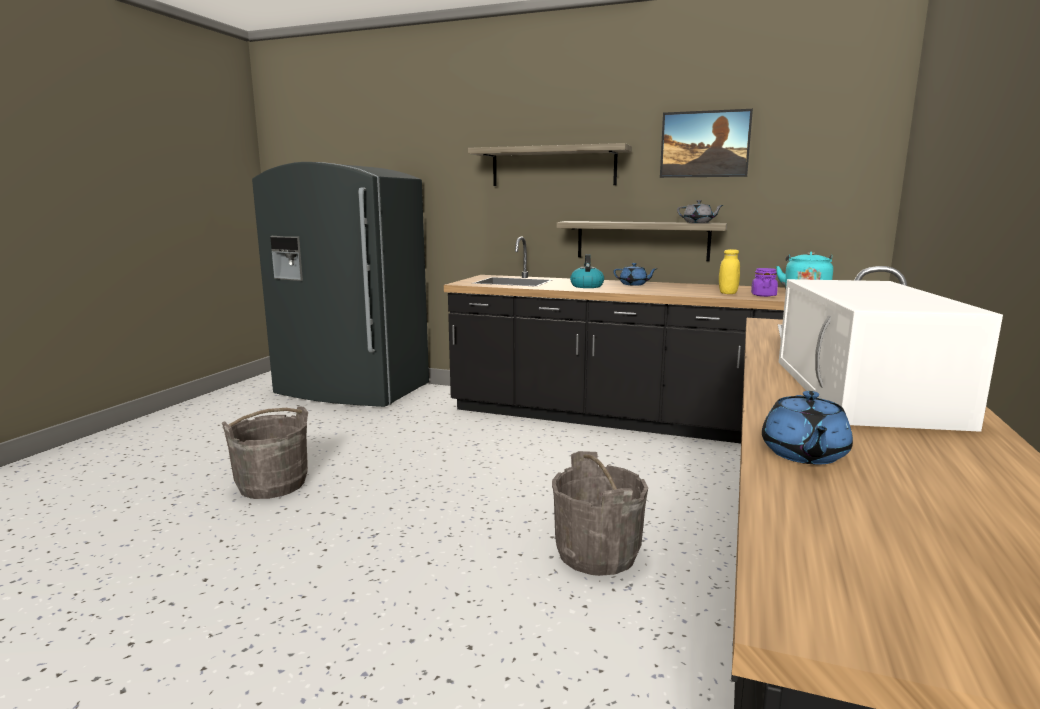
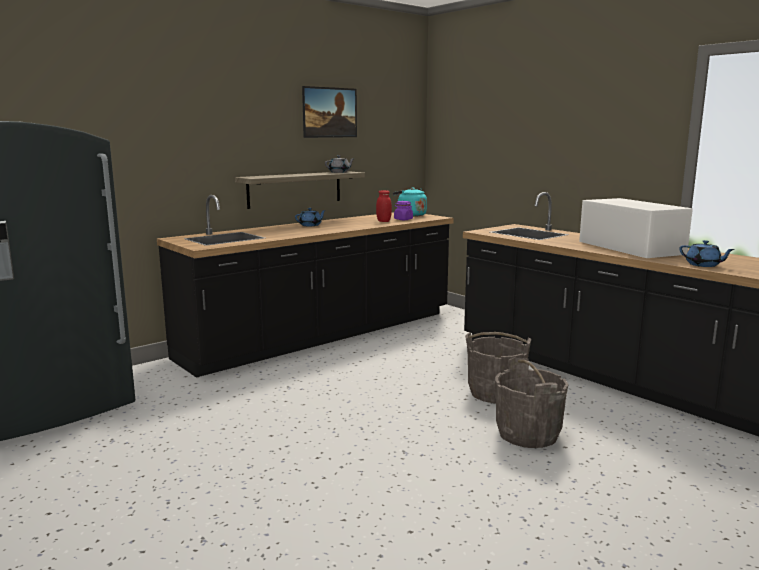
camera: 60 degrees left, 0 degrees up
grey bucket [222,406,308,499] -> grey bucket moved to [495,357,568,448]
shelf [468,143,632,186] -> none
kettle [570,254,604,288] -> none
yellow jar [719,249,740,294] -> red jar [376,190,392,222]
white microwave [779,279,1003,432] -> white microwave turned 150 degrees counterclockwise [579,198,693,258]

